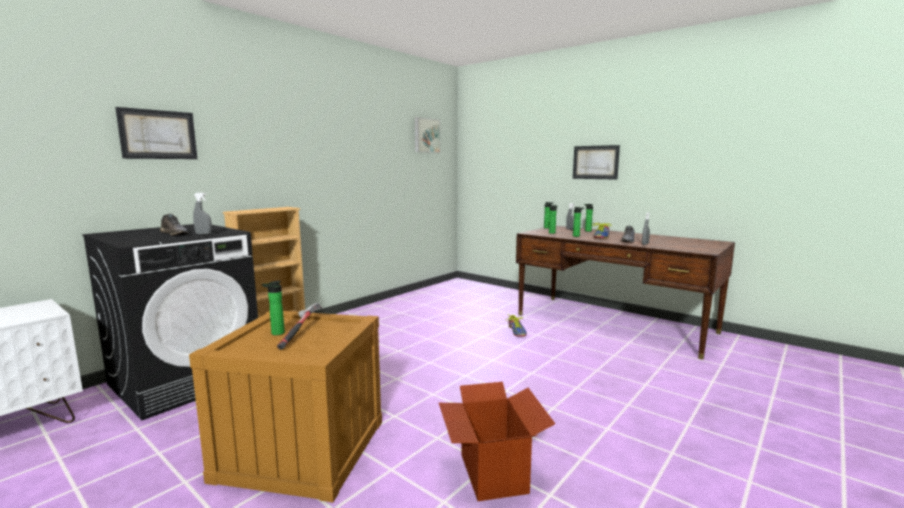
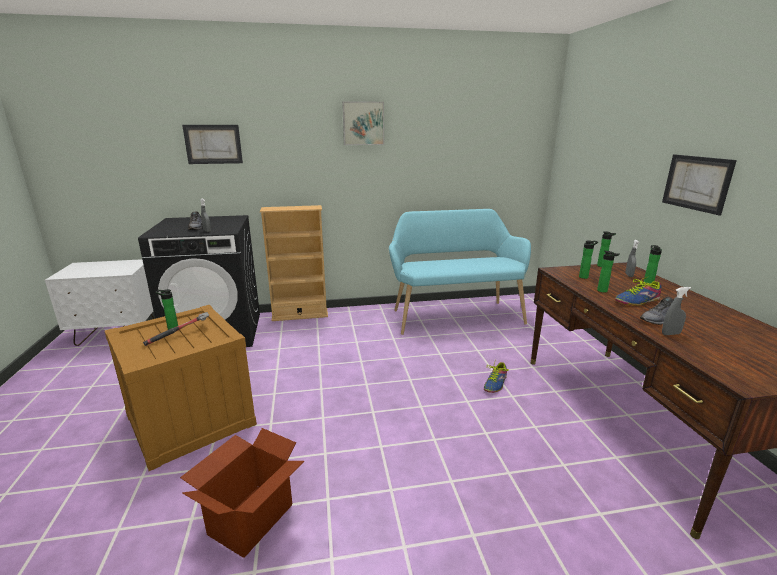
camera: 40 degrees right, 10 degrees up
picture [415,117,440,153] -> picture moved to [342,101,384,145]
none -> turquoise bench [389,209,531,335]

